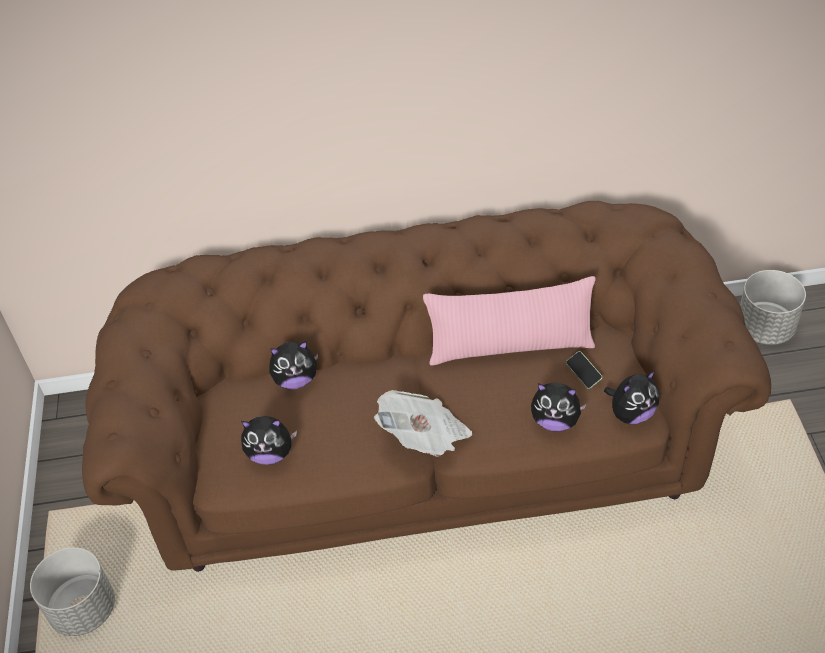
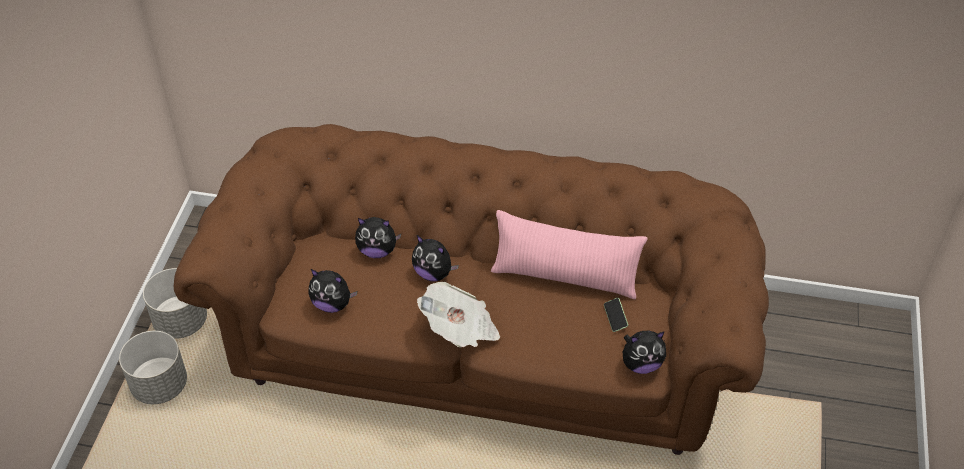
camera: 15 degrees right, 0 degrees up
plush toy [531,383,587,432] -> plush toy moved to [412,235,459,282]
grey planter [740,270,806,345] -> grey planter moved to [143,268,207,339]

